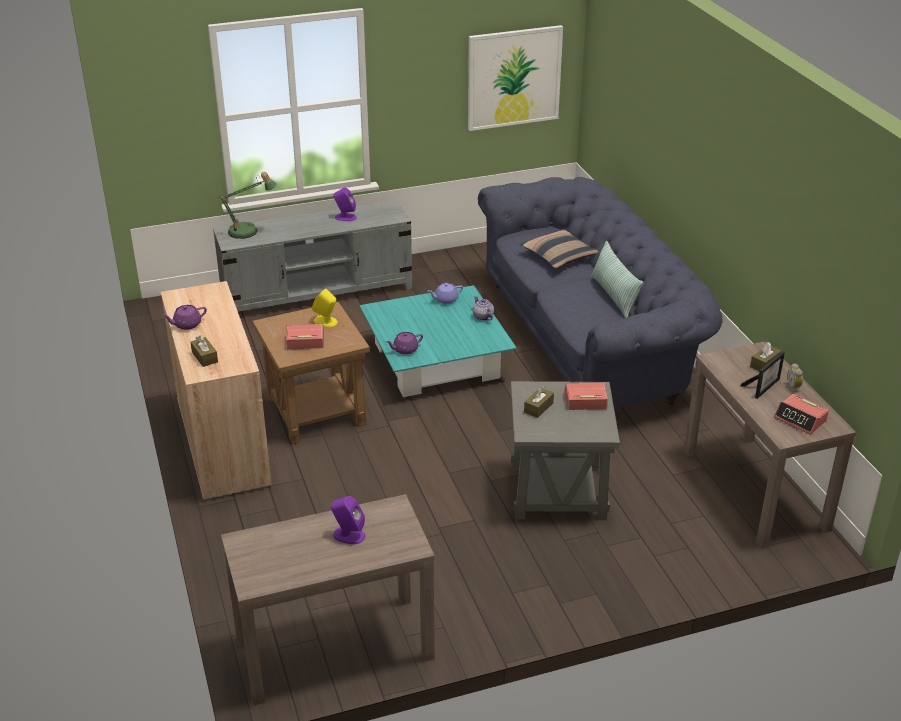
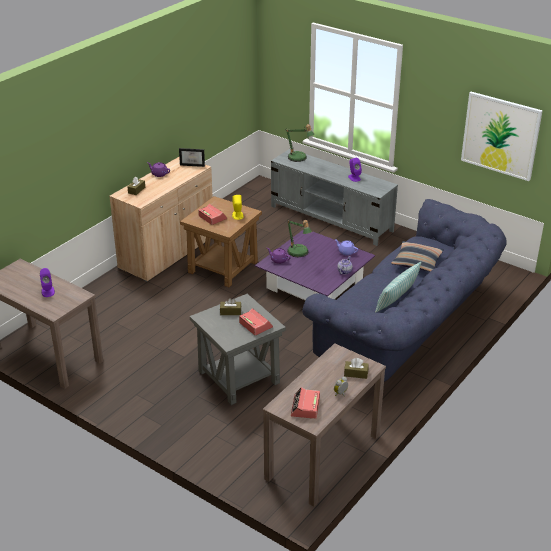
camera: 55 degrees right, 0 degrees up
turquoise coffee table [360,285,517,397] -> purple coffee table [255,229,375,300]
picture frame [740,351,785,399] -> picture frame moved to [179,148,205,167]
none -> table lamp [287,219,312,258]

